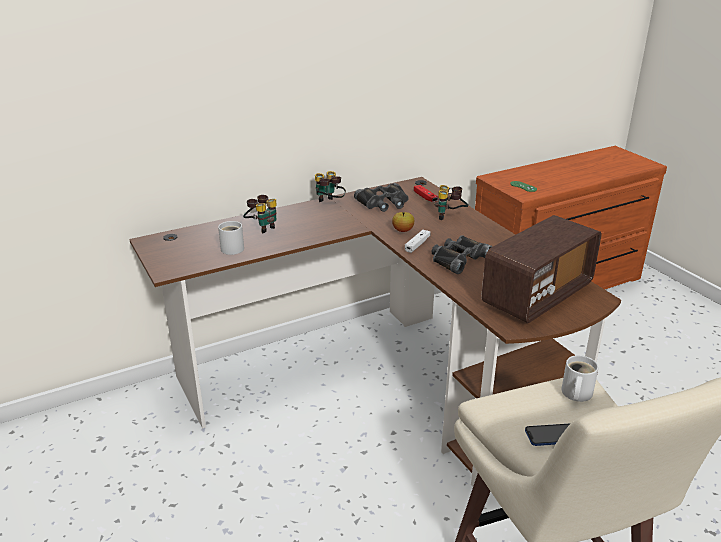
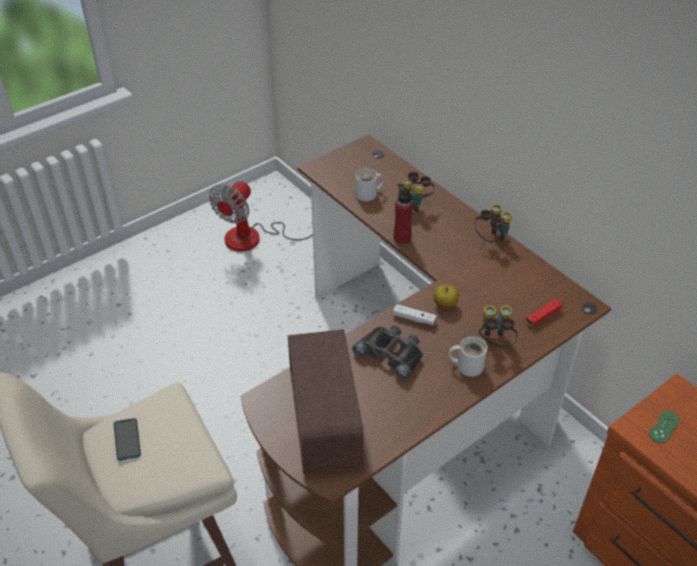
camera: 80 degrees right, 15 degrees up
black binoculars [354,183,409,212] -> none
radio [481,215,602,323] -> radio turned 45 degrees clockwise [288,329,364,474]
white mug [561,355,598,402] -> white mug moved to [449,337,487,377]
none -> fan [209,181,313,252]
none -> red bottle [394,184,413,244]

